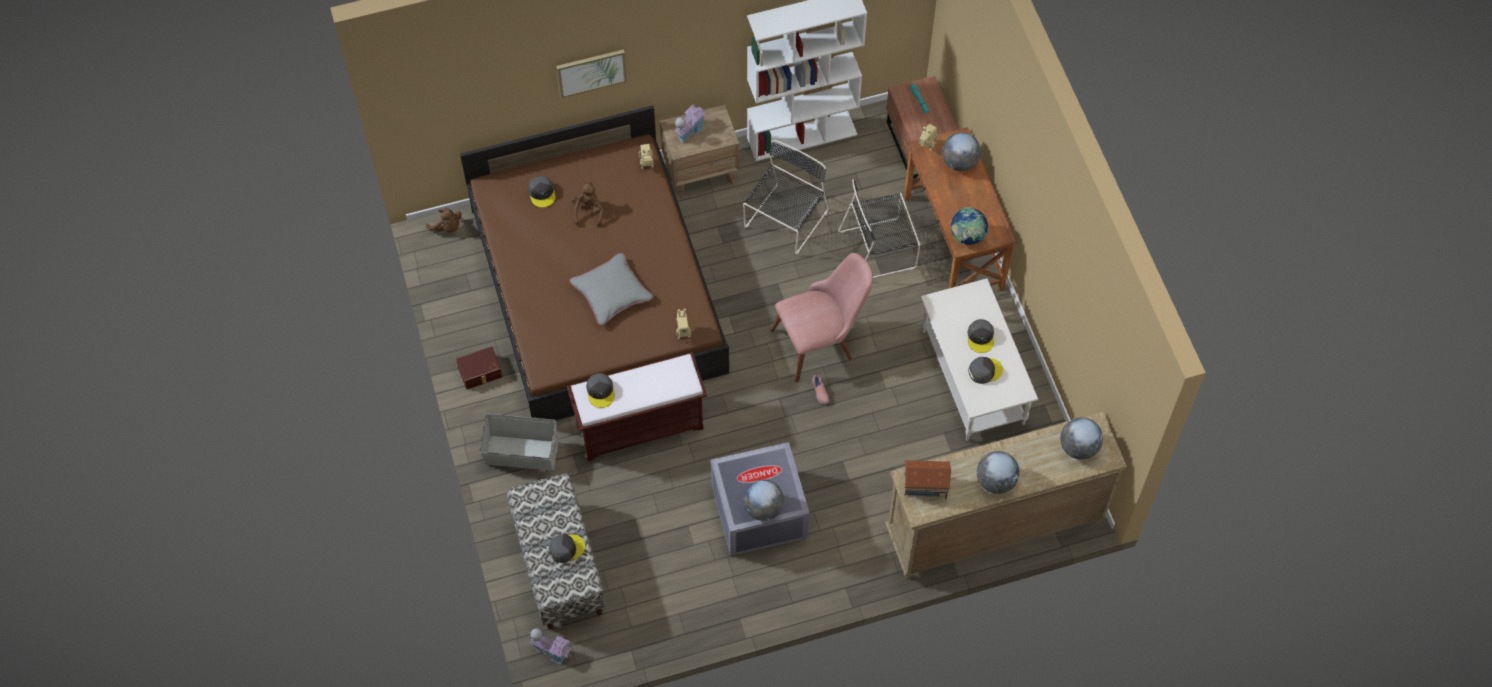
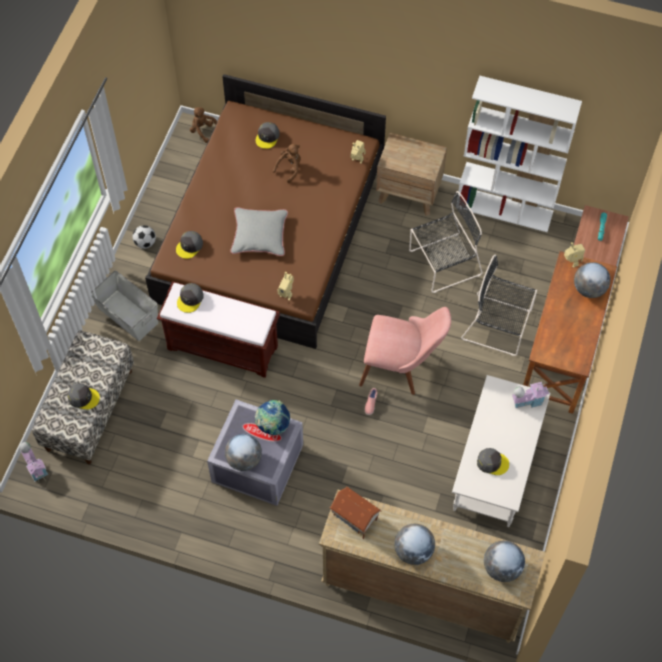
camera: 35 degrees right, 0 degrees up
brown plush toy [426,207,462,232] -> brown plush toy turned 150 degrees clockwise [190,107,217,143]
brown storage box [456,347,503,389] -> football [132,225,156,249]
picture [556,49,627,98] -> none
toy house [674,104,706,143] -> toy house moved to [512,382,549,408]
globe [951,207,989,245] -> globe moved to [255,400,290,435]
grey cap [968,319,994,353] -> grey cap moved to [176,231,203,259]

